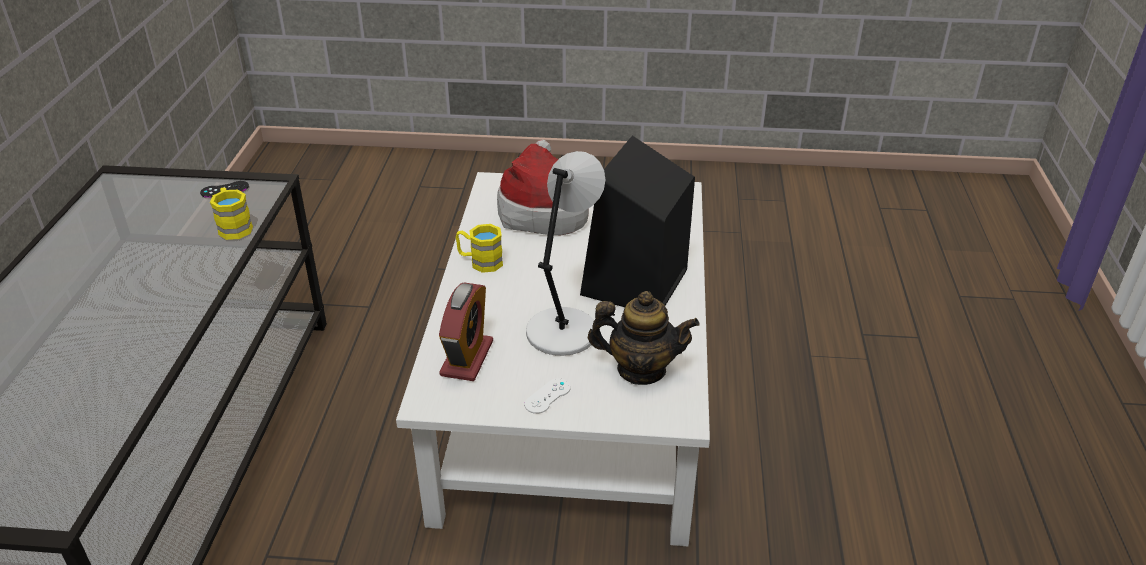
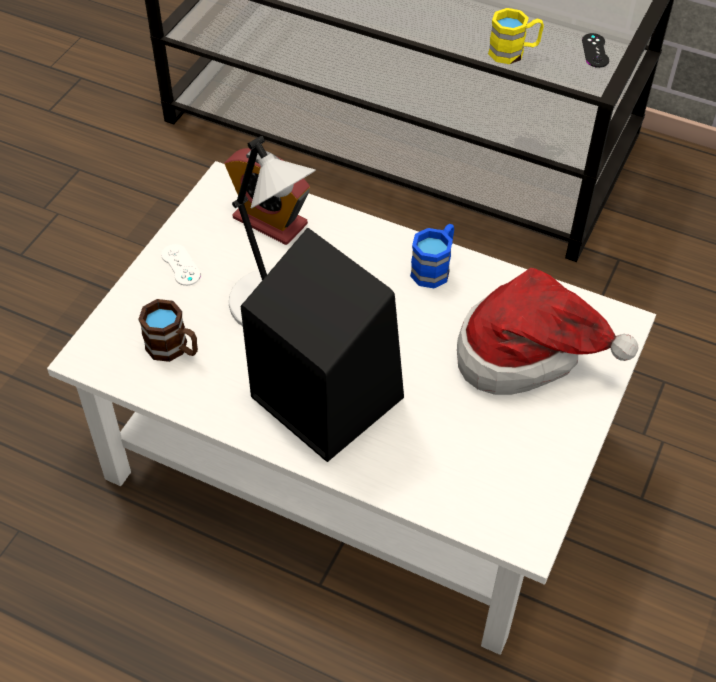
camera: 110 degrees right, 15 degrees up
yellow mug [456,224,503,273] -> blue mug [410,224,454,289]
teapot [588,291,700,385] -> brown mug [138,299,198,362]

